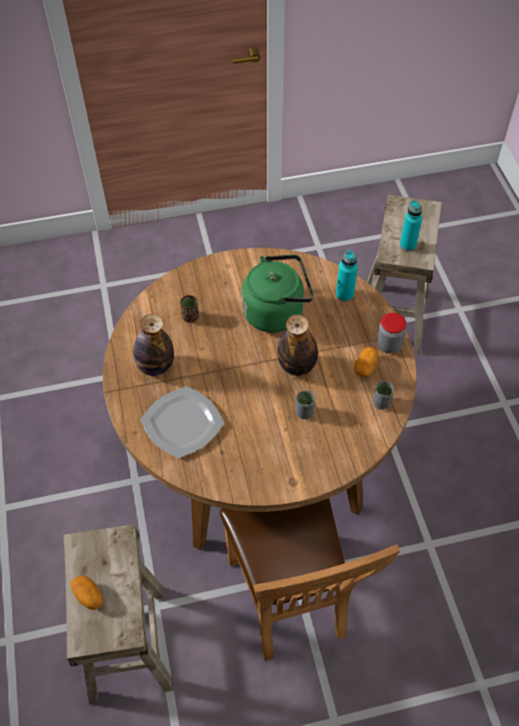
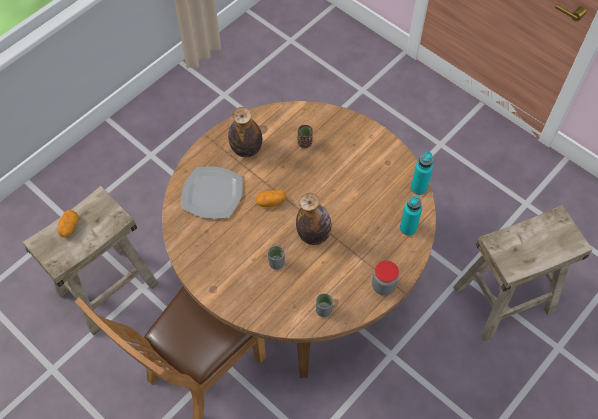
camera: 55 degrees right, 5 degrees up
green kettle [242,255,314,333] -> none
potato [354,347,378,377] -> potato moved to [256,190,286,207]
turquoise bottle [400,200,422,251] -> turquoise bottle moved to [411,152,433,195]

